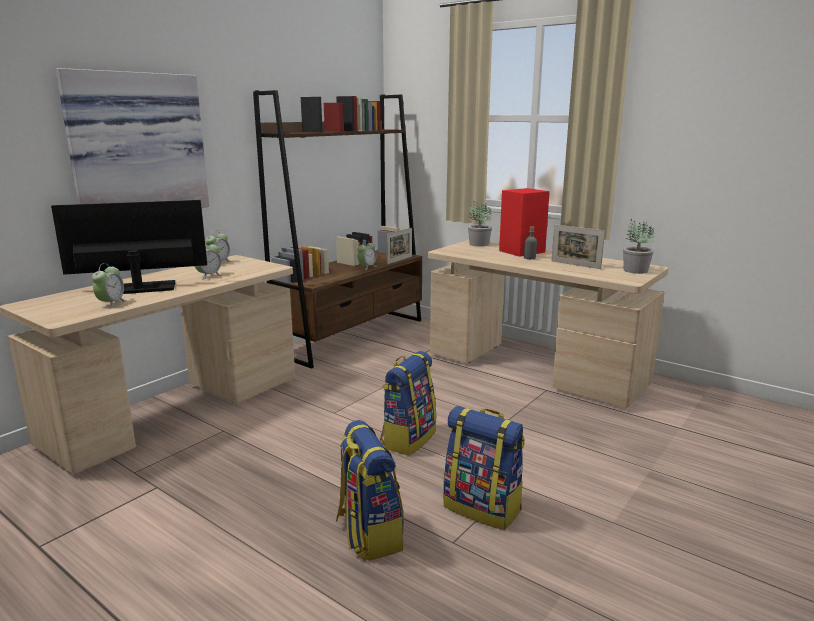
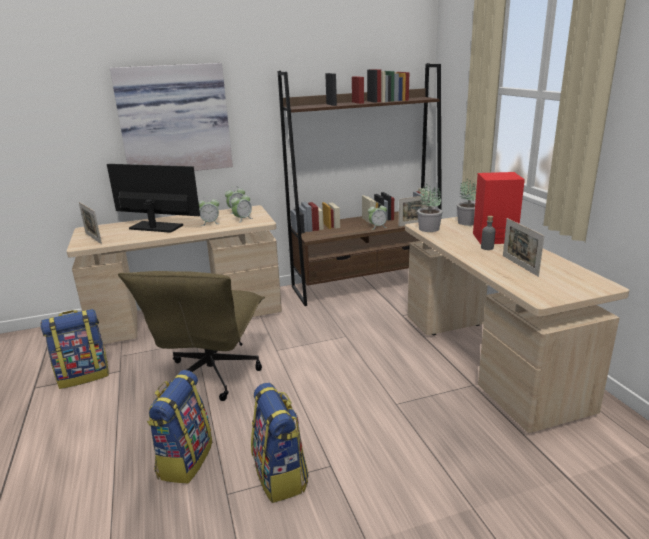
camera: 35 degrees right, 5 degrees up
alarm clock [92,263,127,309] -> alarm clock moved to [231,193,253,223]
backpack [380,351,437,456] -> backpack moved to [40,309,109,389]
potted plant [623,219,655,274] -> potted plant moved to [417,184,443,232]
none -> picture frame [79,202,102,244]
none -> beige office chair [118,271,265,401]

